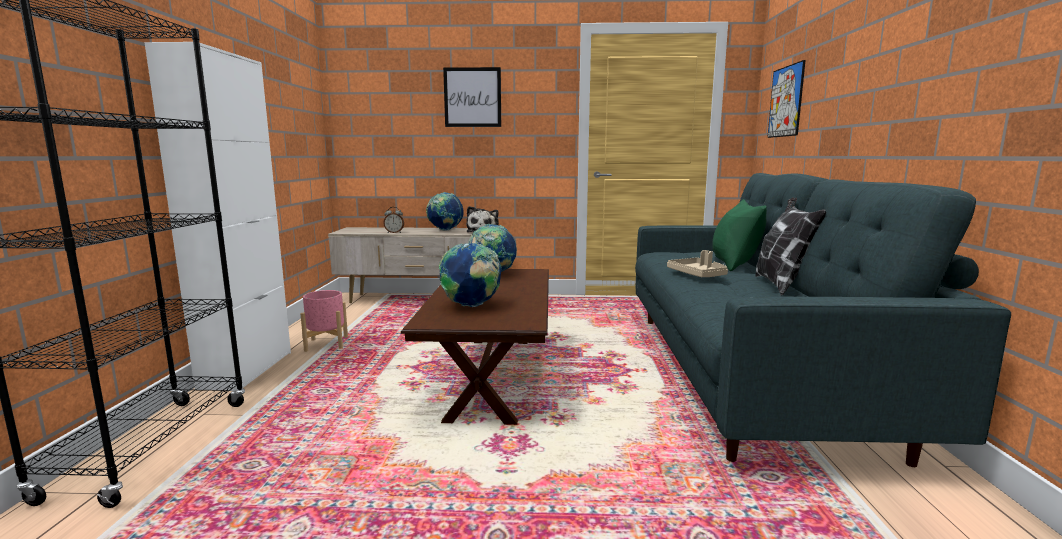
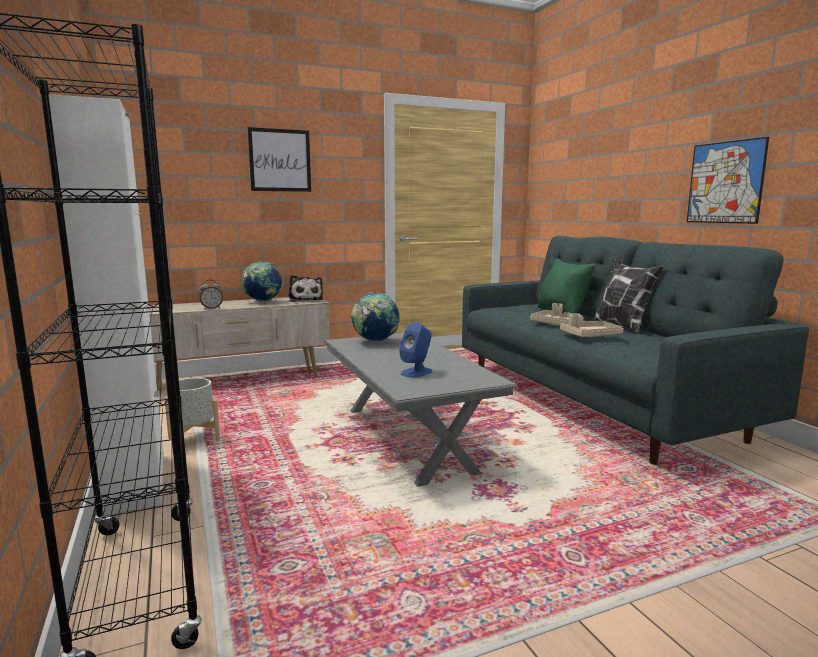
camera: 25 degrees left, 0 degrees up
pink planter [300,290,348,352] -> grey planter [164,378,220,441]
brown coffee table [401,269,549,425] -> grey coffee table [324,333,518,487]
globe [439,243,502,307] -> blue speaker [399,322,432,377]
picture [767,60,806,138] -> picture moved to [687,137,769,224]
none -> beige tray [560,313,623,337]

